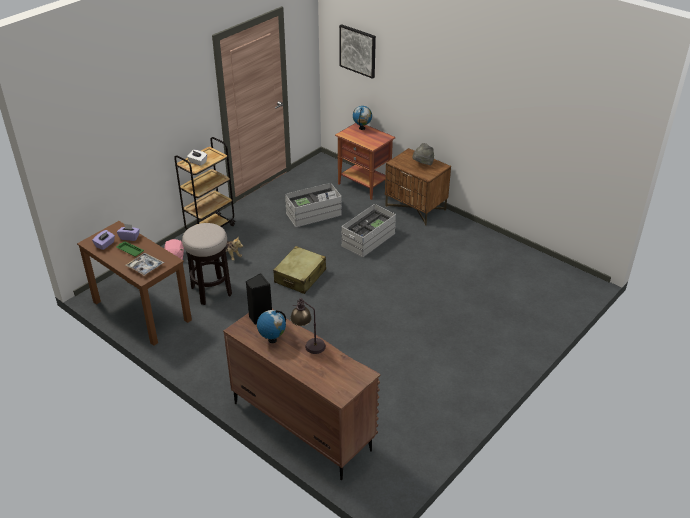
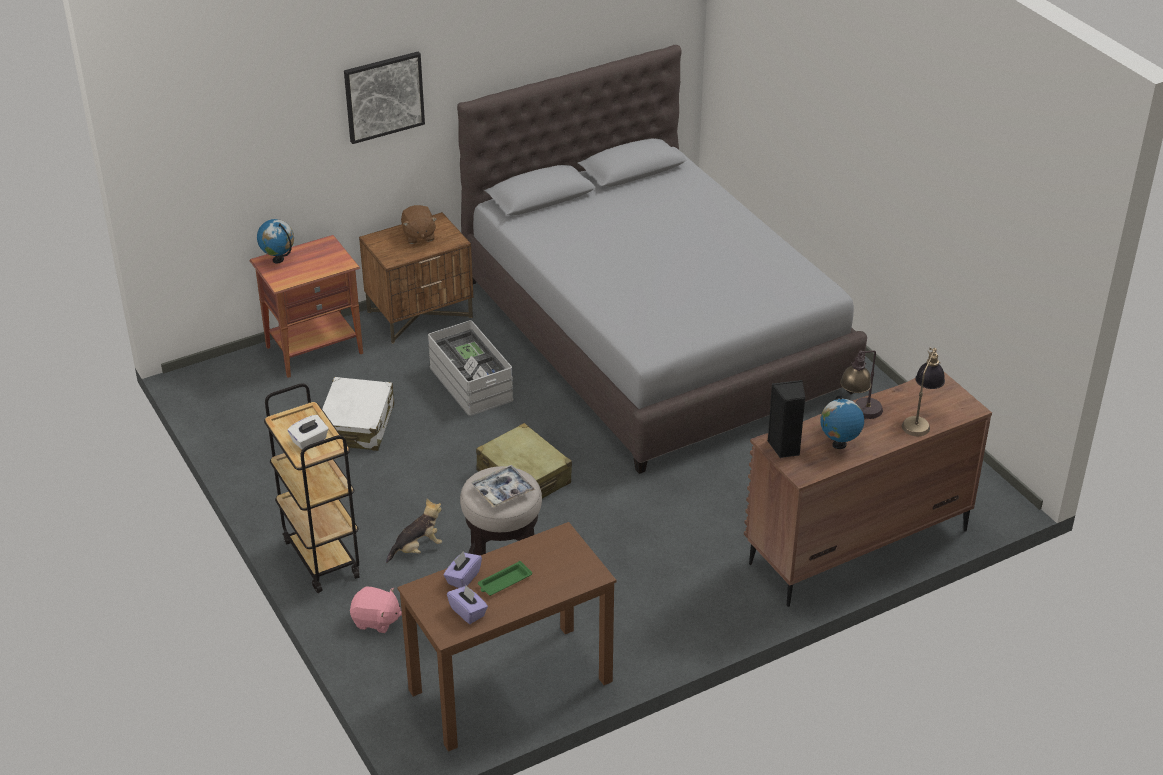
camera: 70 degrees left, 0 degrees up
tray [126,253,164,276] -> tray moved to [471,465,535,507]
grey storage box [285,183,342,227] -> white suitcase [322,377,394,451]
picture [339,24,376,79] -> picture moved to [344,52,425,144]
grey hat [412,143,434,165] -> brown plush toy [401,205,437,244]
none -> grey bed [457,45,867,474]
none -> table lamp [902,348,945,436]

